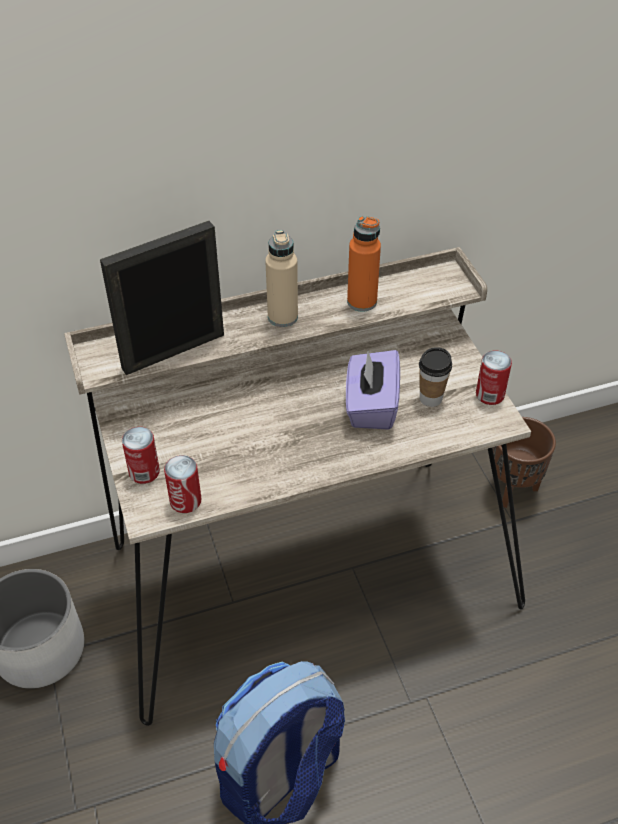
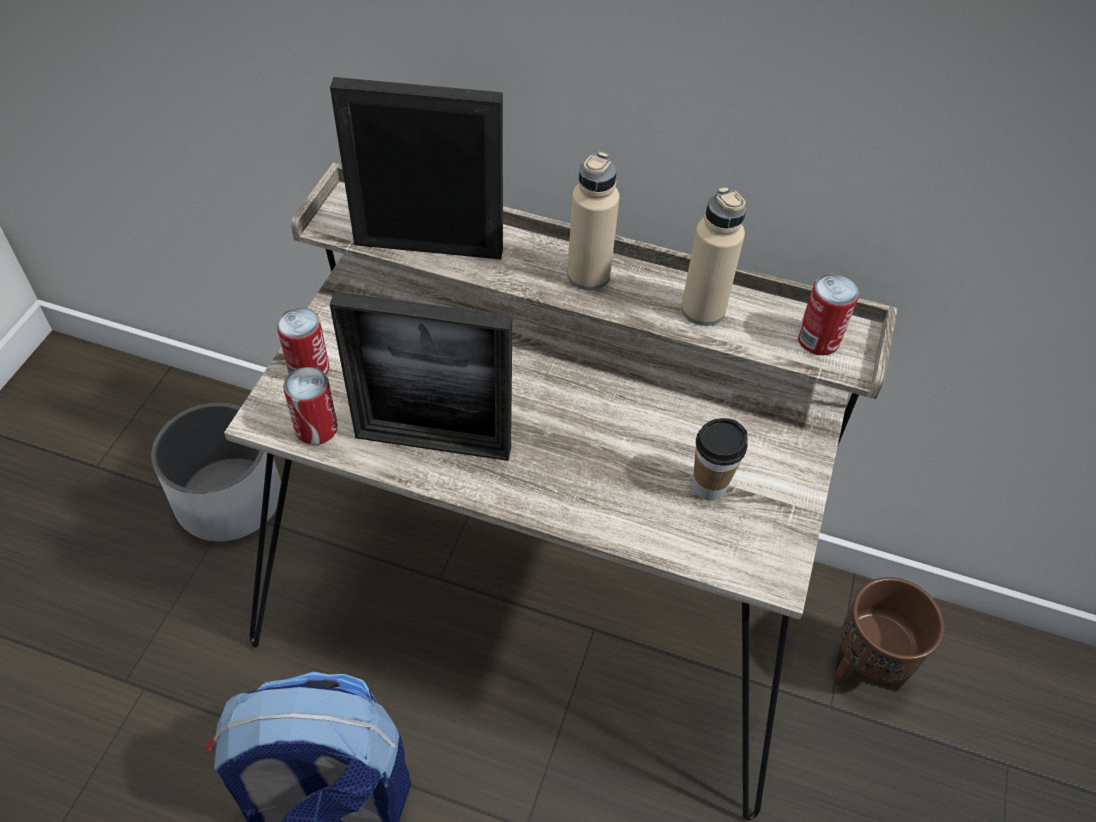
camera: 35 degrees right, 5 degrees up
purple tissue box [346,350,400,430] -> none
orange bottle [347,216,381,312] -> beige bottle [681,186,746,326]
can [476,351,512,405] -> can moved to [797,274,859,355]
none -> picture frame [330,291,512,461]

